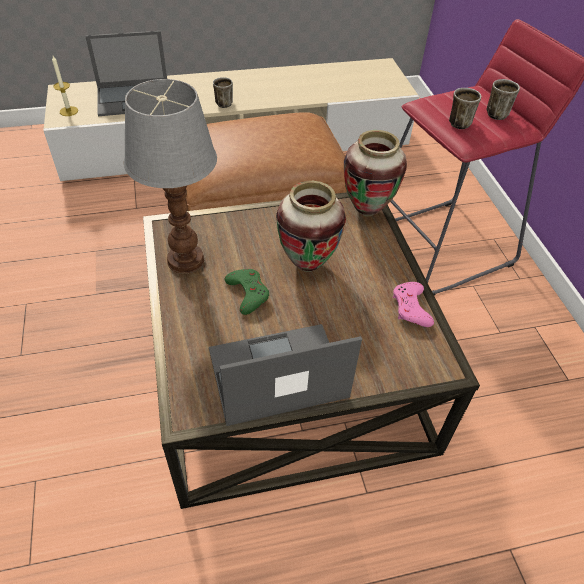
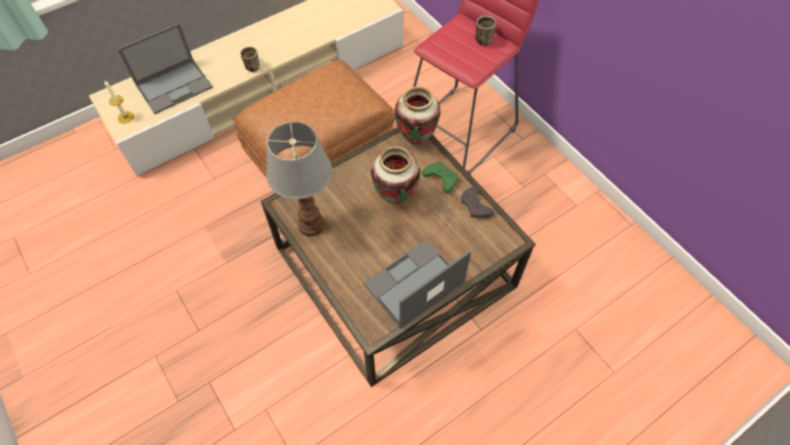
camera: 20 degrees left, 10 degrees up
green game controller [225,269,269,315] -> green game controller moved to [422,162,458,193]
pink game controller [393,282,434,327] -> grey game controller [461,187,494,217]
mug [449,88,481,129] -> none

